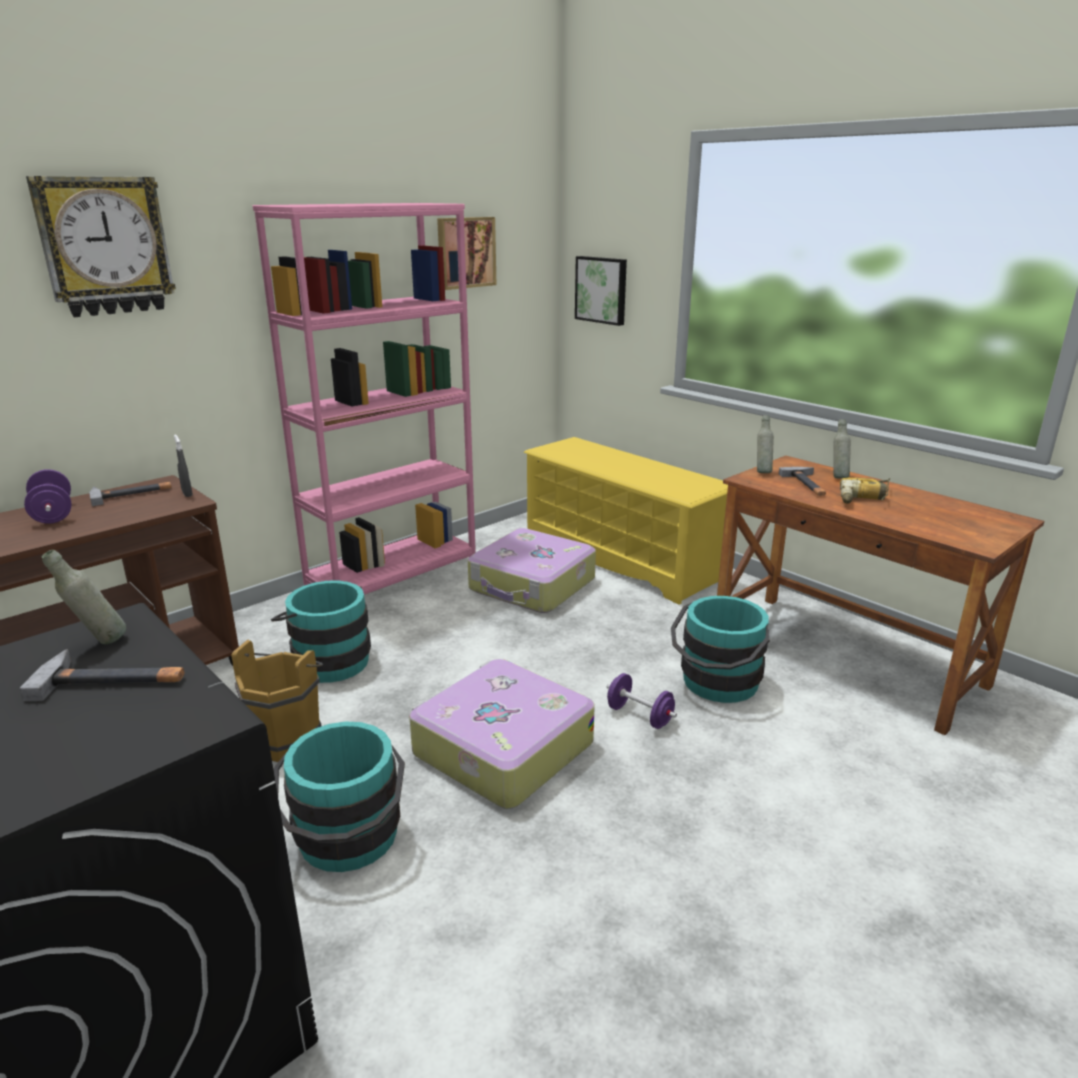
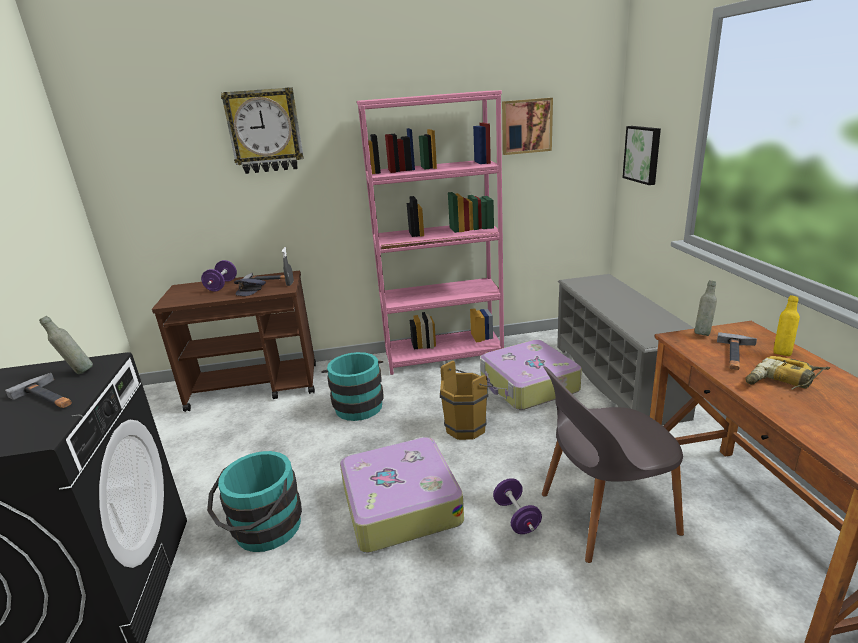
camera: 35 degrees right, 0 degrees up
brown bucket [231,640,323,762] -> brown bucket moved to [440,361,493,440]
yellow shoe rack [523,437,728,605] -> grey shoe rack [557,274,696,425]
turquoise bucket [671,596,770,703] -> grey chair [542,366,684,563]
grey bottle [833,420,851,478] -> yellow bottle [773,295,800,356]
none -> grey cap [234,278,266,296]

